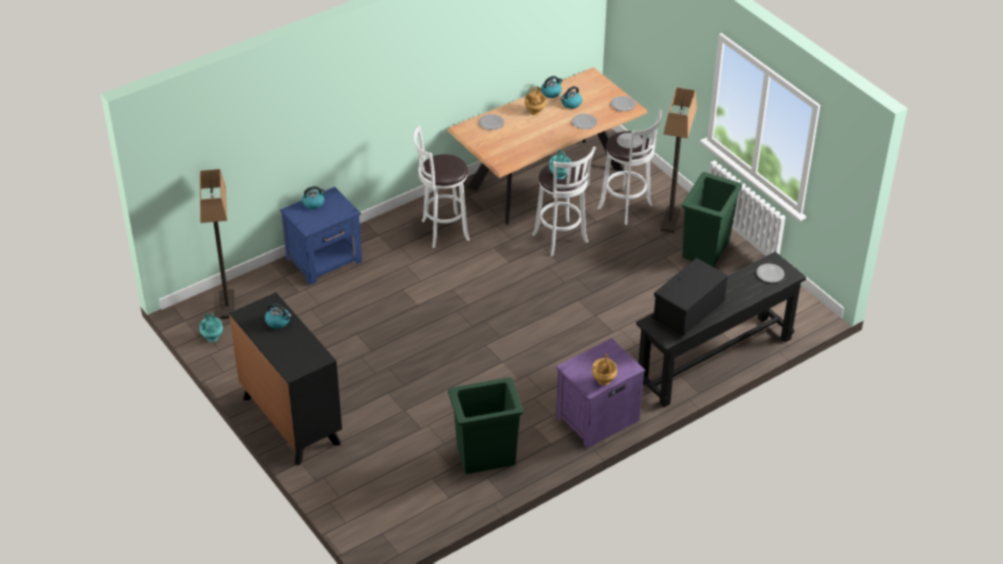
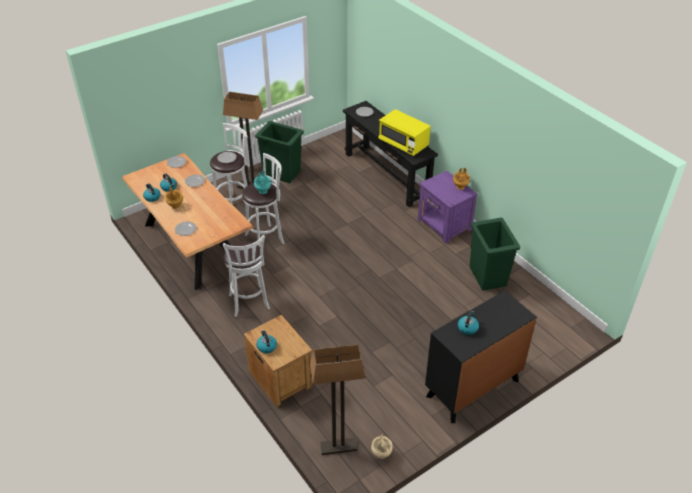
camera: 90 degrees left, 0 degrees up
turquoise vase [199,313,223,342] -> beige vase [371,434,393,459]
blue nightstand [280,187,362,285] -> brown nightstand [244,315,313,407]
black microwave [652,258,728,338] -> yellow microwave [378,109,431,156]

